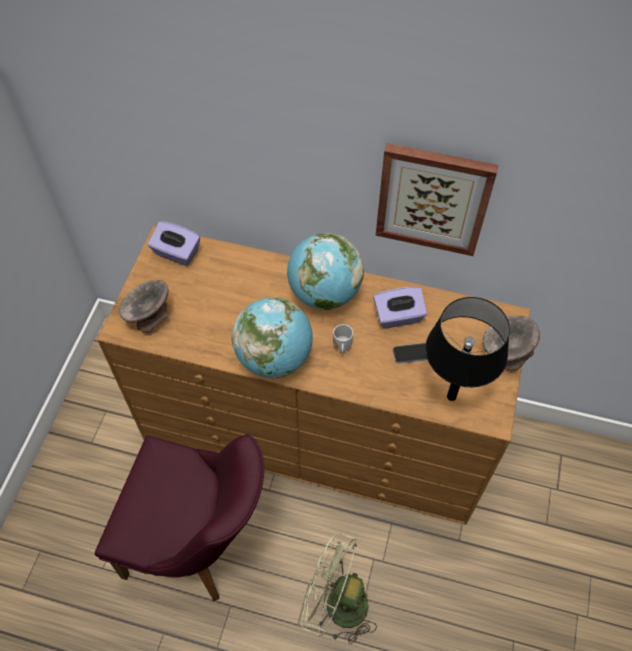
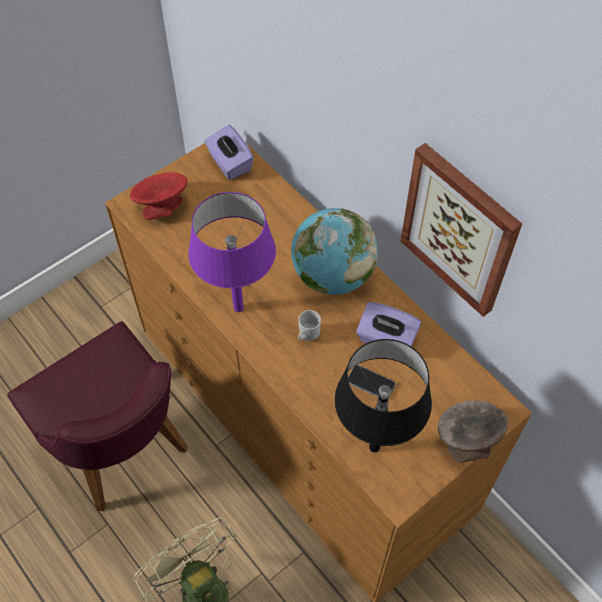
camera: 35 degrees right, 0 degrees up
grey bowl [119,280,168,333] -> red bowl [130,172,187,220]
globe [232,298,313,378] -> purple table lamp [188,192,276,312]

